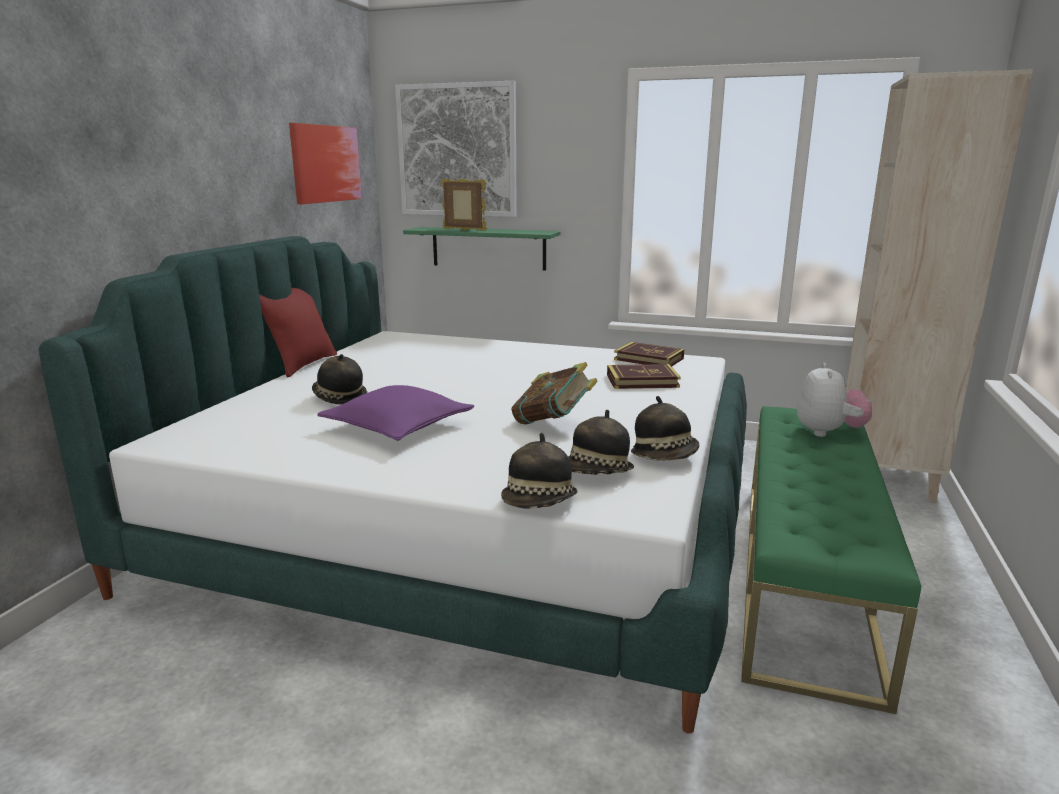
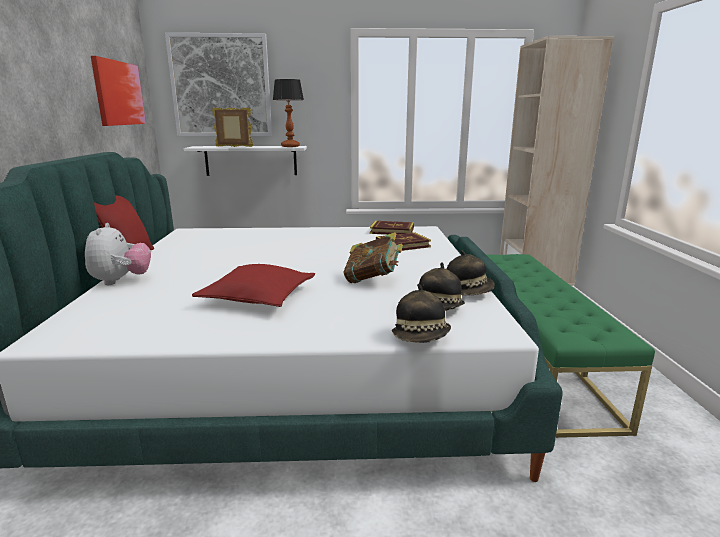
camera: 20 degrees left, 0 degrees up
hat [312,354,367,405] -> none
purple pillow [317,385,474,441] -> red pillow [192,264,315,307]
green shelf [403,227,561,271] -> white shelf [184,146,307,176]
plush toy [797,363,872,437] -> plush toy moved to [85,223,151,285]
none -> table lamp [273,79,304,147]

